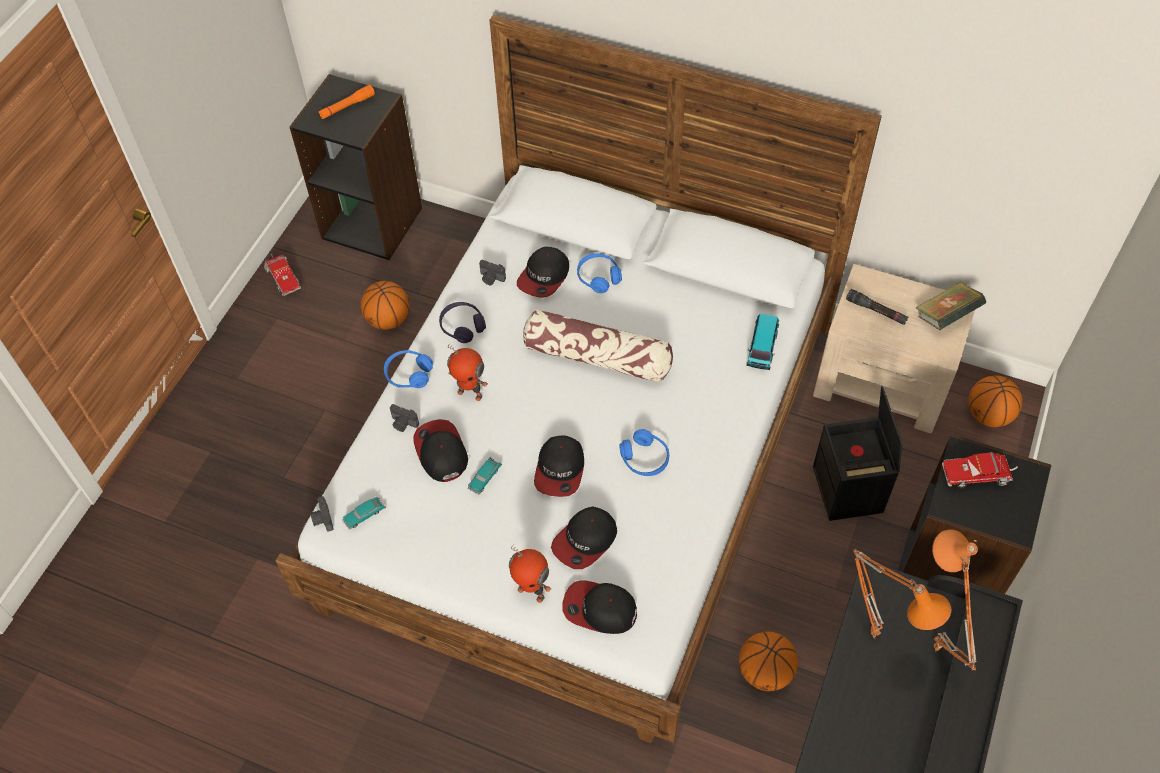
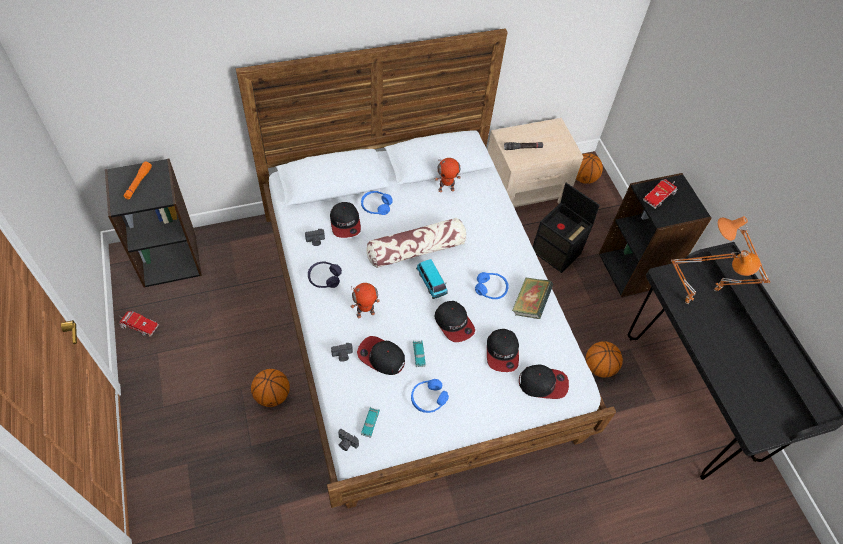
camera: 45 degrees left, 0 degrees up
basketball [361,281,410,330] -> basketball moved to [251,369,290,407]
blue headphones [384,350,433,388] -> blue headphones moved to [411,379,449,413]
toy robot [509,544,552,603] -> toy robot moved to [435,158,461,192]
cap [563,580,637,634] -> cap turned 150 degrees counterclockwise [519,364,569,399]
toy car [746,314,779,370] -> toy car moved to [416,259,448,299]
book [915,282,986,330] -> book moved to [512,278,553,319]

